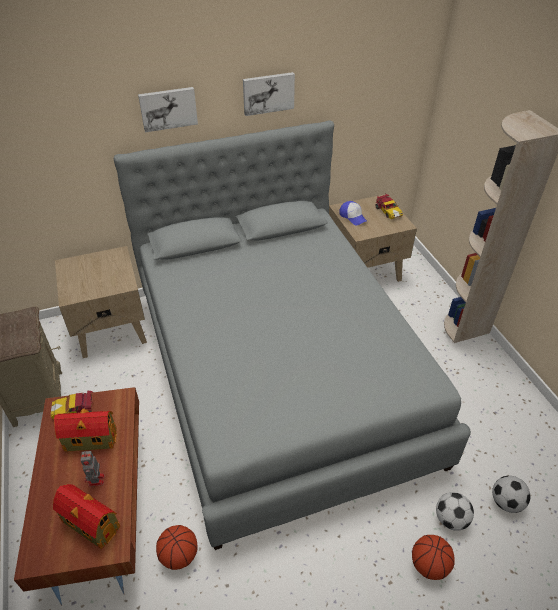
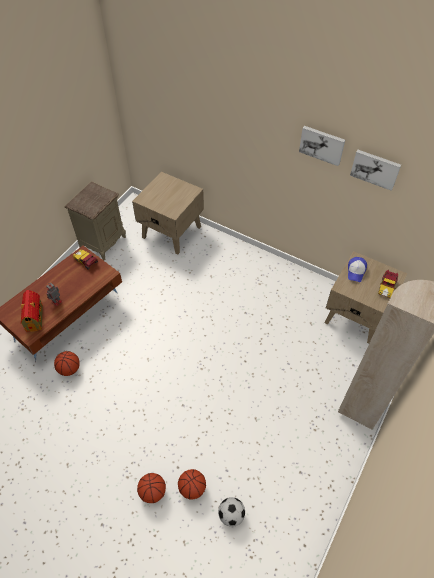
camera: 50 degrees right, 10 degrees up
toy house [54,409,117,452] -> none
grey bed [114,120,471,550] -> none
picture [138,87,198,132] -> picture moved to [350,150,401,191]
football [436,492,474,531] -> basketball [178,469,206,500]

